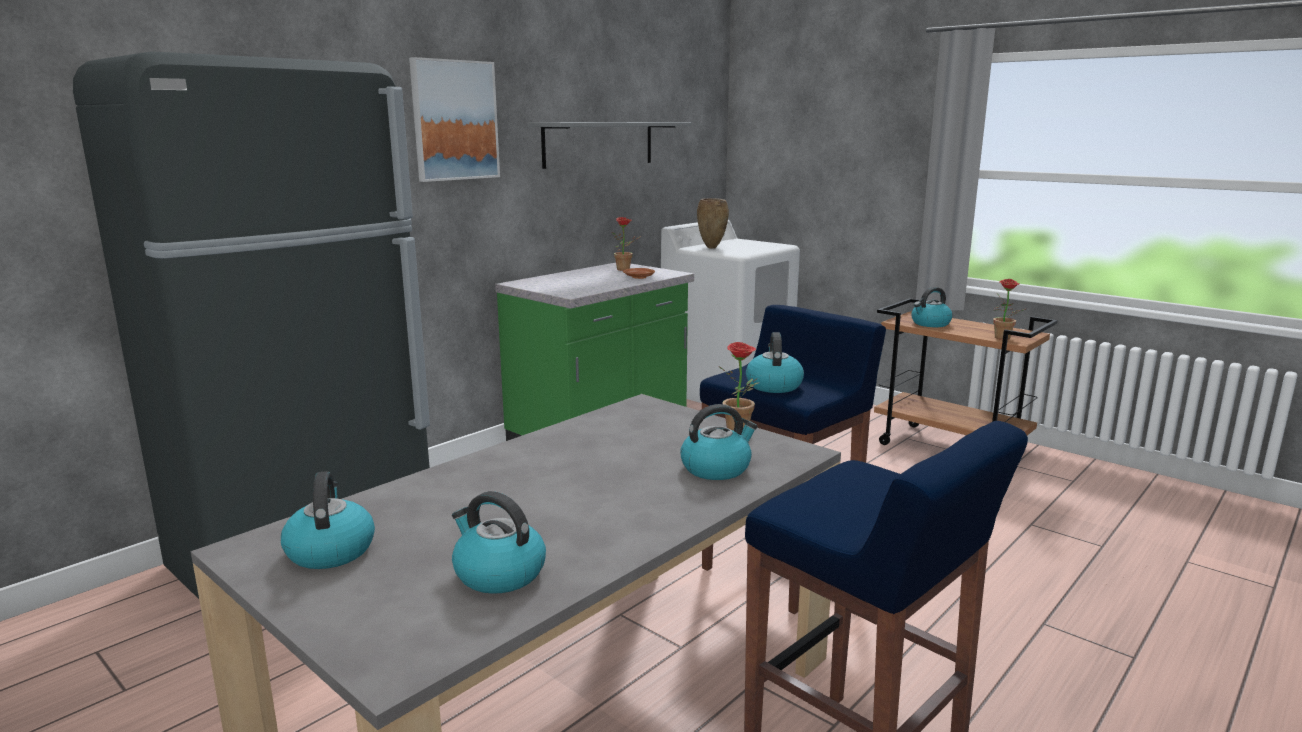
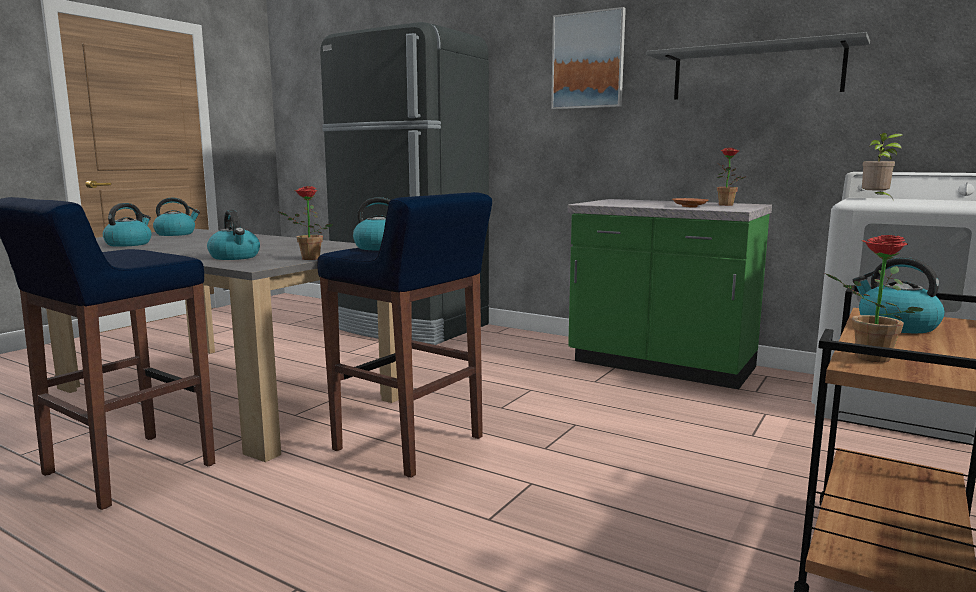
camera: 80 degrees right, 5 degrees down
brown vase [697,198,729,249] -> potted plant [862,133,903,199]

